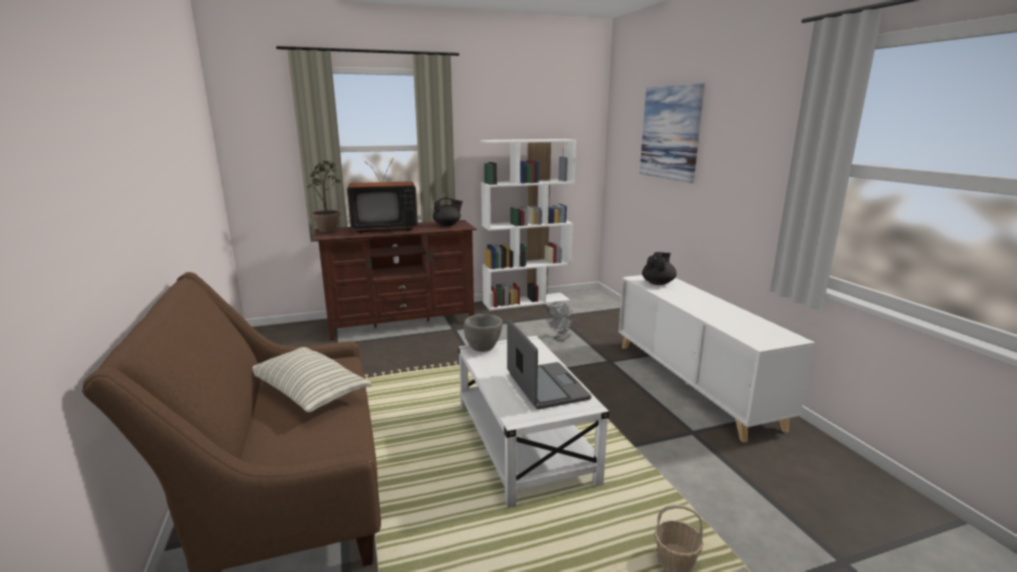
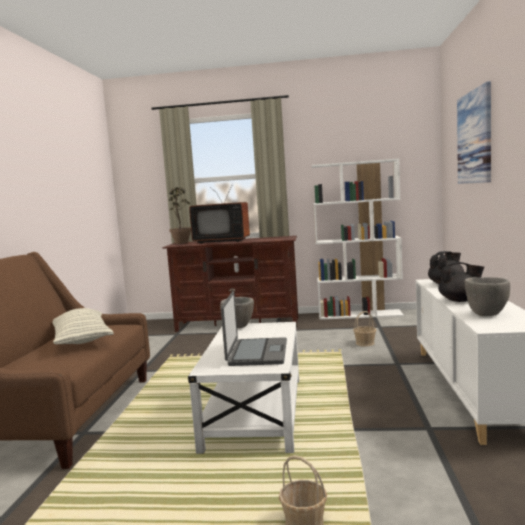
camera: 25 degrees right, 10 degrees down
black teapot [433,198,463,226] -> black teapot moved to [438,262,484,302]
grey fan [546,302,574,342] -> basket [353,311,376,347]
none -> grey bowl [465,277,510,316]

